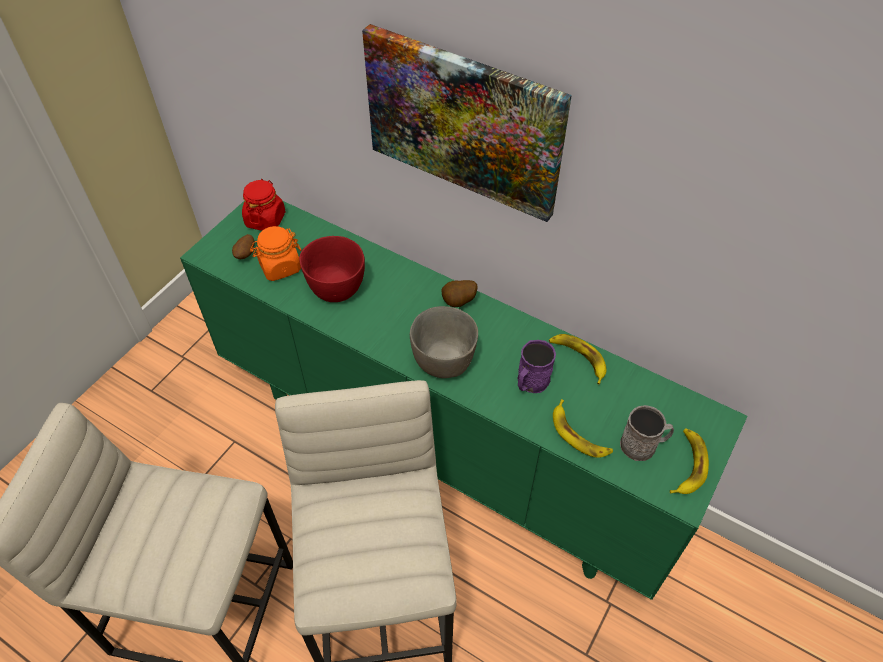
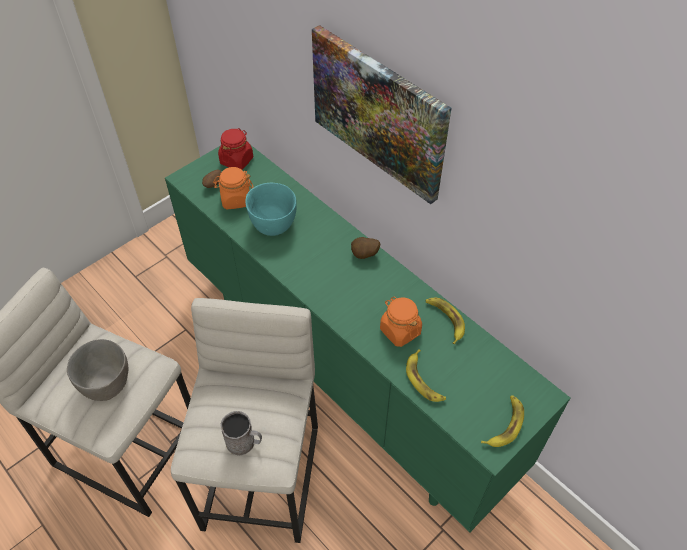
camera: 15 degrees right, 0 degrees up
red bowl [299,236,365,302] -> turquoise bowl [245,183,297,236]
grey bowl [410,306,478,378] -> grey bowl moved to [67,339,128,401]
purple mug [517,340,556,393] -> orange jar [380,297,422,347]
grey mug [620,405,674,461] -> grey mug moved to [221,411,262,456]

